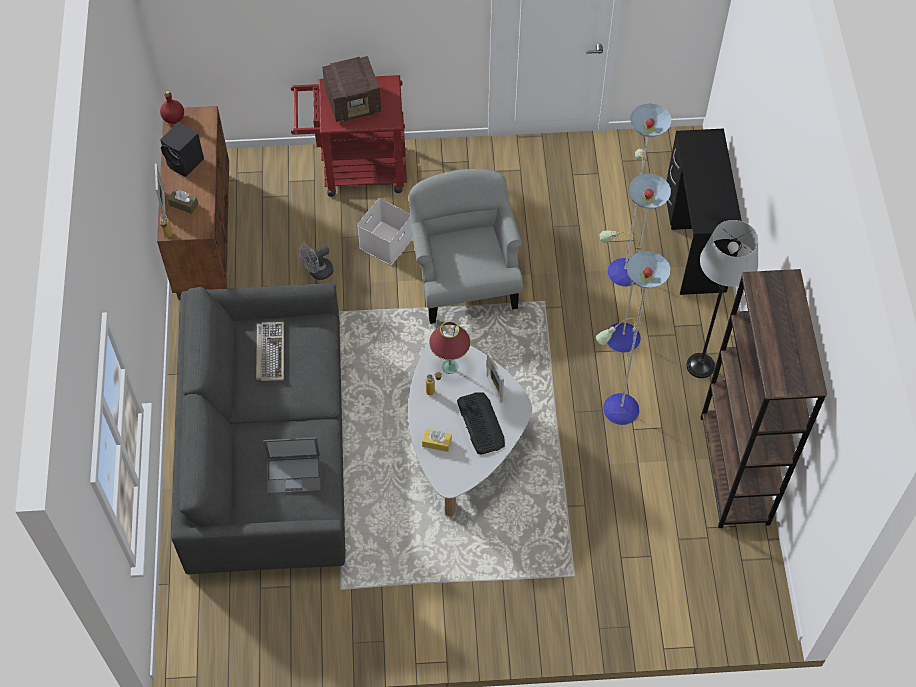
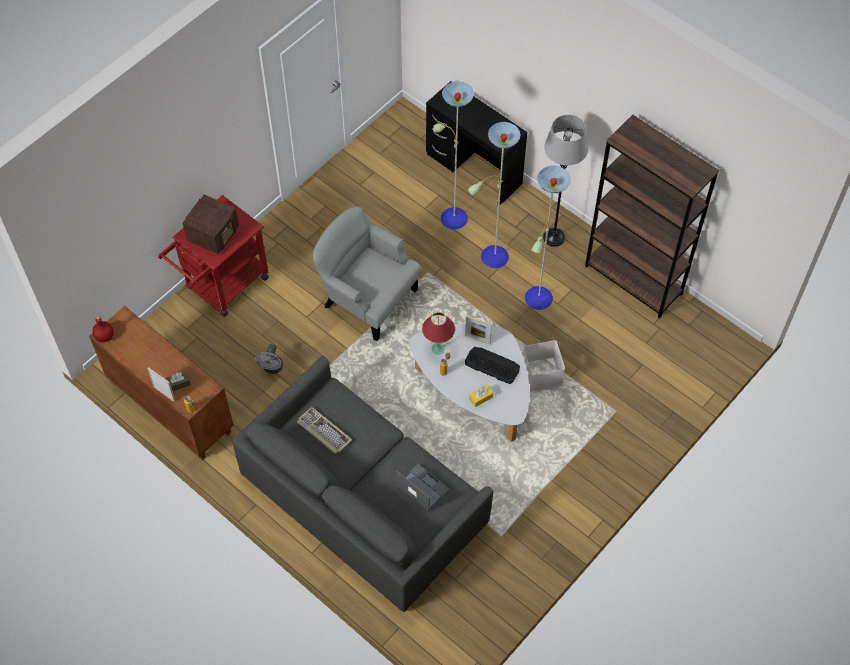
camera: 45 degrees left, 0 degrees up
black speaker [160,122,204,177] -> none
laptop [263,437,321,494] -> laptop turned 90 degrees counterclockwise [396,464,450,511]
white storage box [357,198,413,265] -> white storage box moved to [523,340,565,392]

